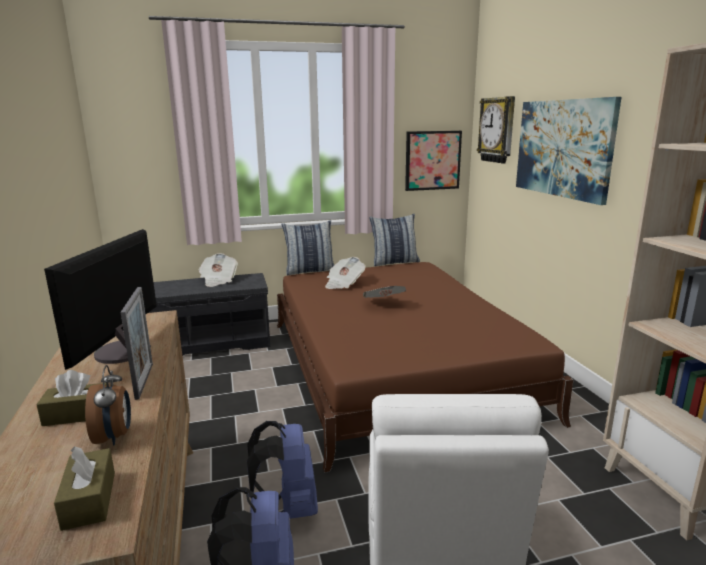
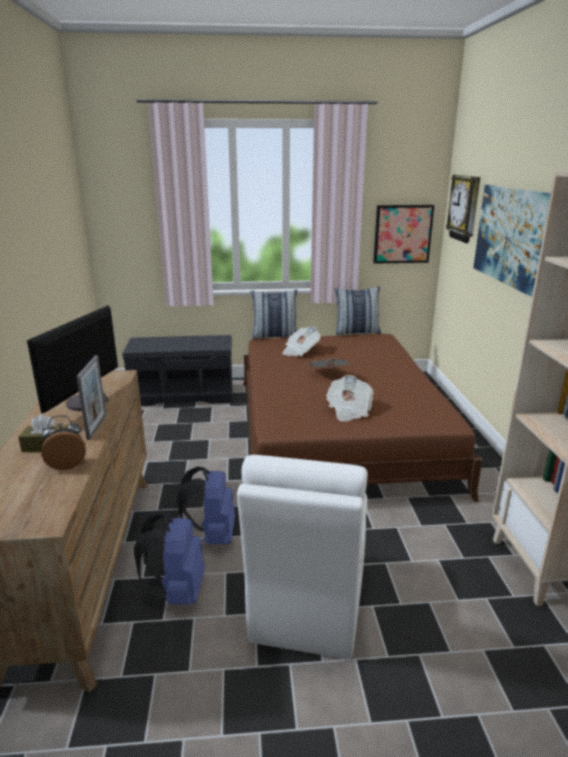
camera: 10 degrees right, 5 degrees up
brown tissue box [54,446,115,531] -> none
alarm clock [85,365,131,446] -> alarm clock turned 105 degrees counterclockwise [41,415,86,470]
newspaper [198,253,238,287] -> newspaper moved to [326,375,374,421]

